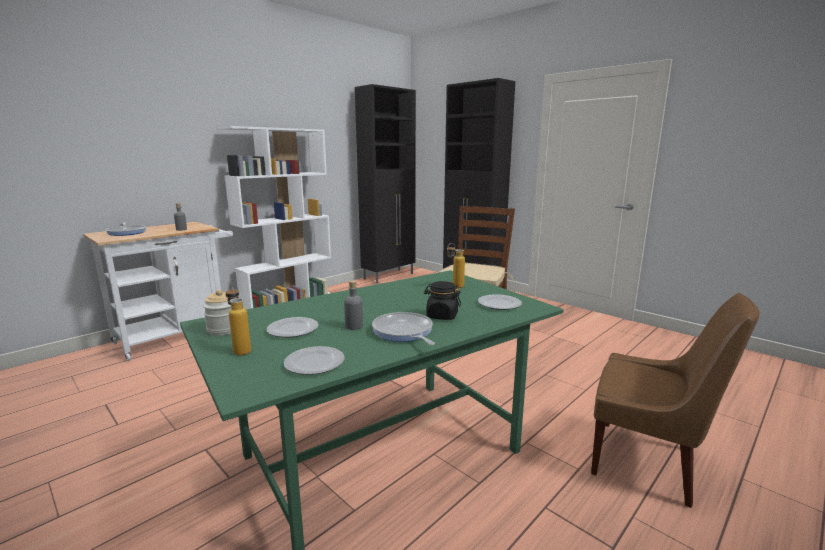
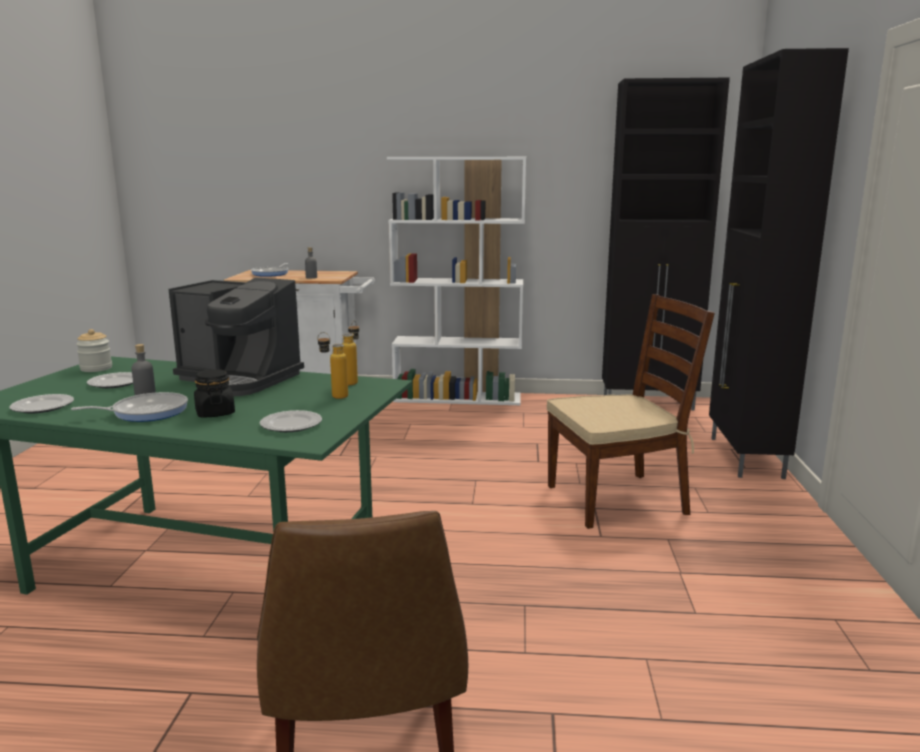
camera: 50 degrees right, 0 degrees up
bottle [225,284,251,356] -> bottle moved to [342,321,359,386]
frying pan [372,312,435,345] -> frying pan turned 45 degrees clockwise [71,392,188,422]
none -> coffee machine [169,277,304,396]

